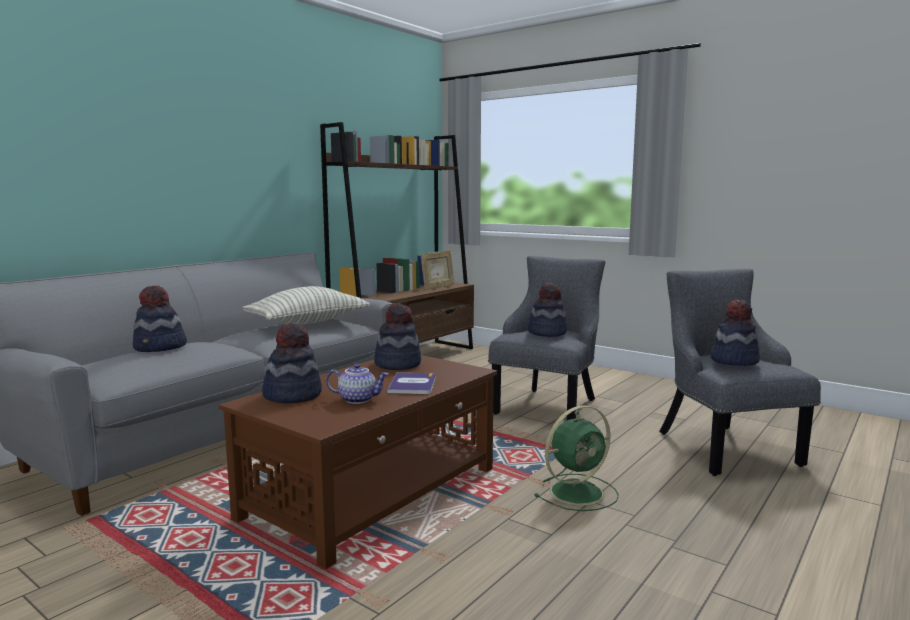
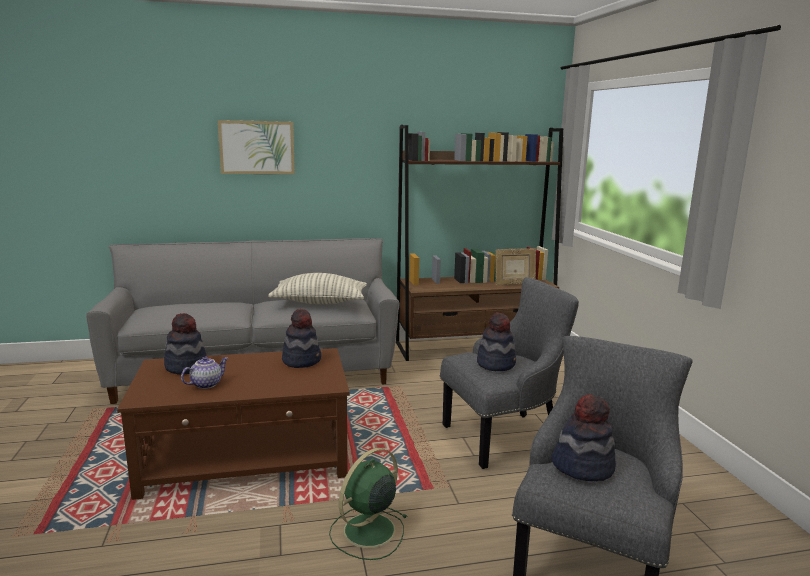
camera: 40 degrees right, 5 degrees up
hat [133,286,187,352] -> none
teapot [326,363,389,404] -> teapot turned 90 degrees counterclockwise [181,357,228,389]
book [387,373,436,394] -> none
green fan [534,405,619,511] -> green fan turned 120 degrees clockwise [329,448,407,560]
none -> picture [218,120,295,174]

